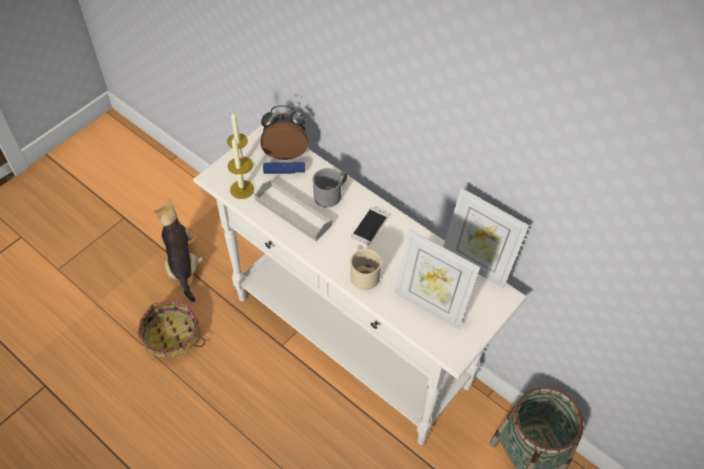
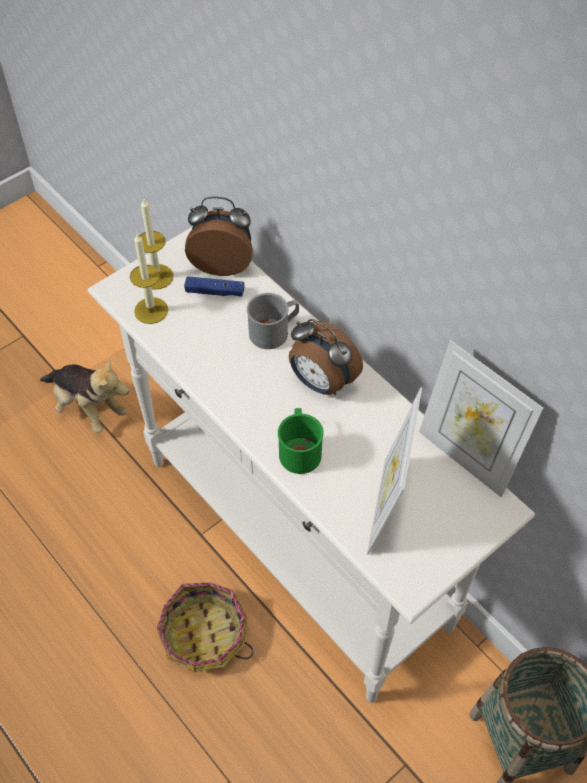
camera: 10 degrees right, 0 degrees up
basket [137,301,205,359] -> basket moved to [157,582,253,672]
plush toy [154,199,204,302] -> plush toy turned 135 degrees clockwise [40,358,129,433]
grey tray [255,180,332,241] -> none
beige mug [350,245,382,290] -> green mug [278,408,323,474]
phone [351,207,389,245] -> alarm clock [289,319,363,395]
picture frame [394,229,480,329] -> picture frame turned 60 degrees clockwise [367,387,422,554]

